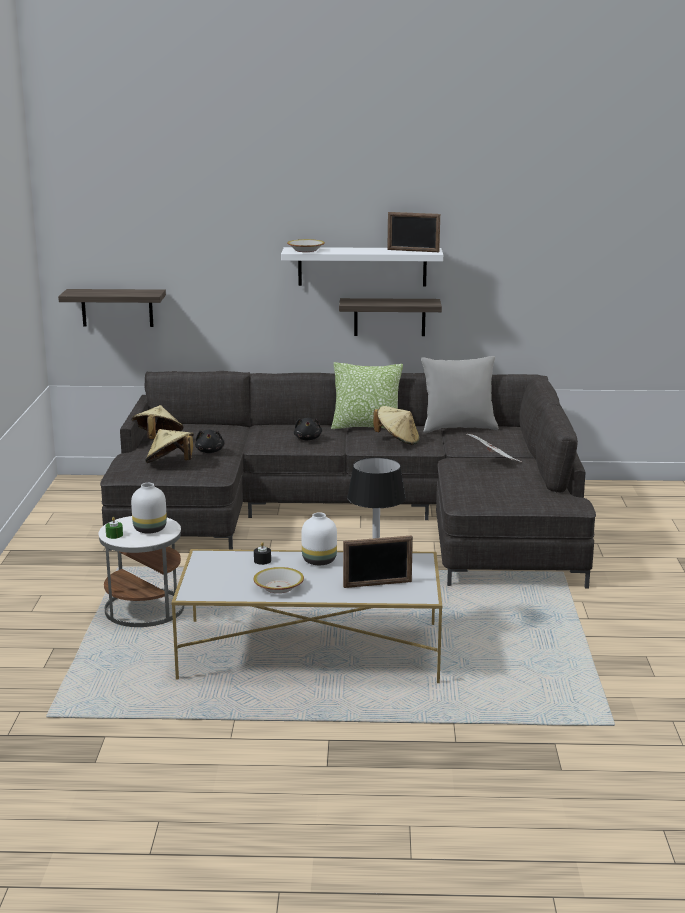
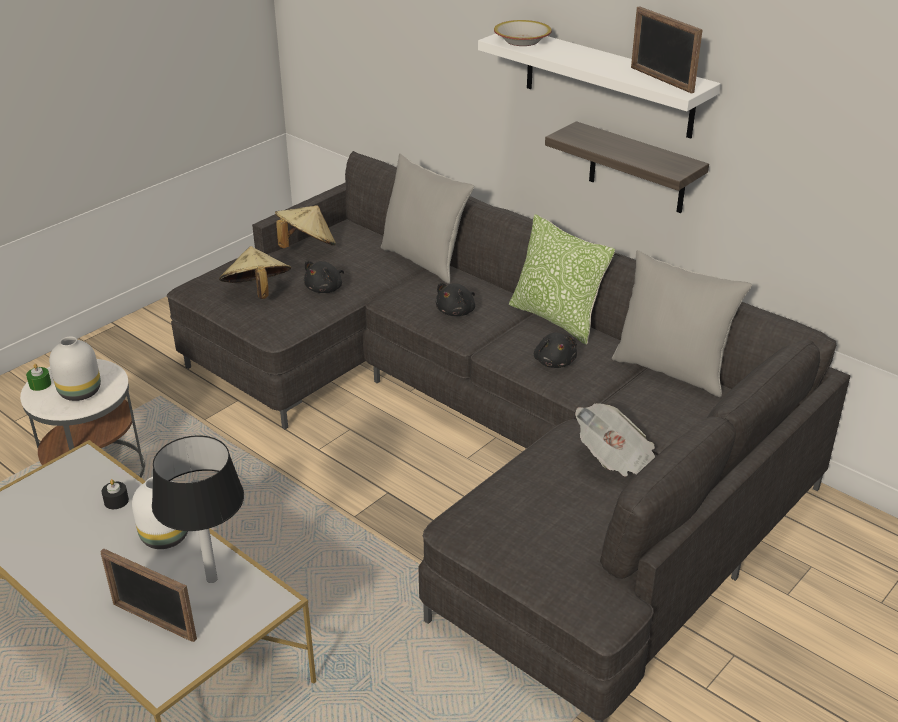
camera: 40 degrees right, 15 degrees up
shelf [58,289,166,327] -> none
bowl [254,567,304,593] -> none
beige hat [373,406,420,445] -> black plush toy [534,333,577,368]
none -> grey pillow [381,154,474,284]

